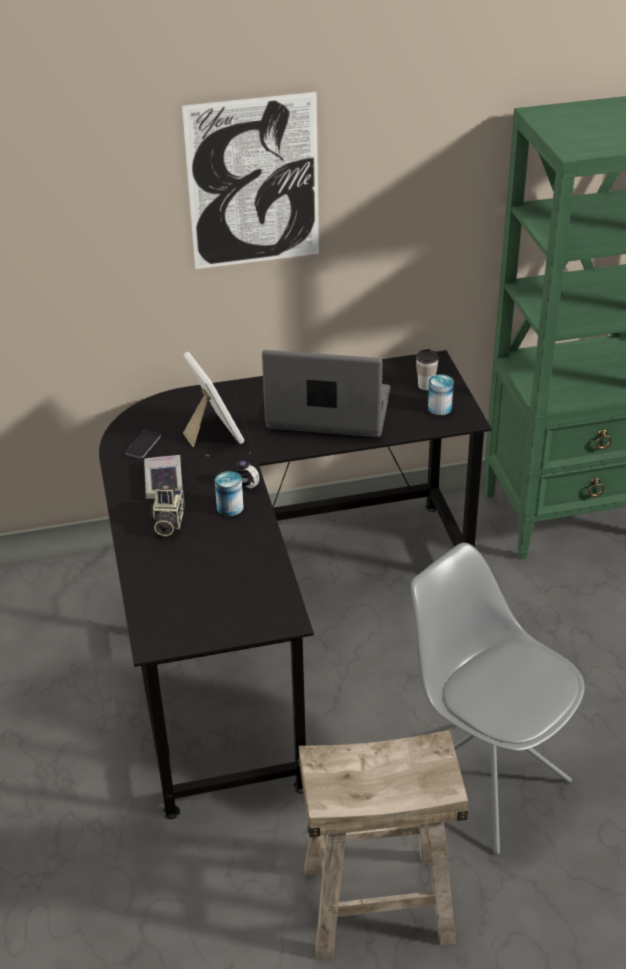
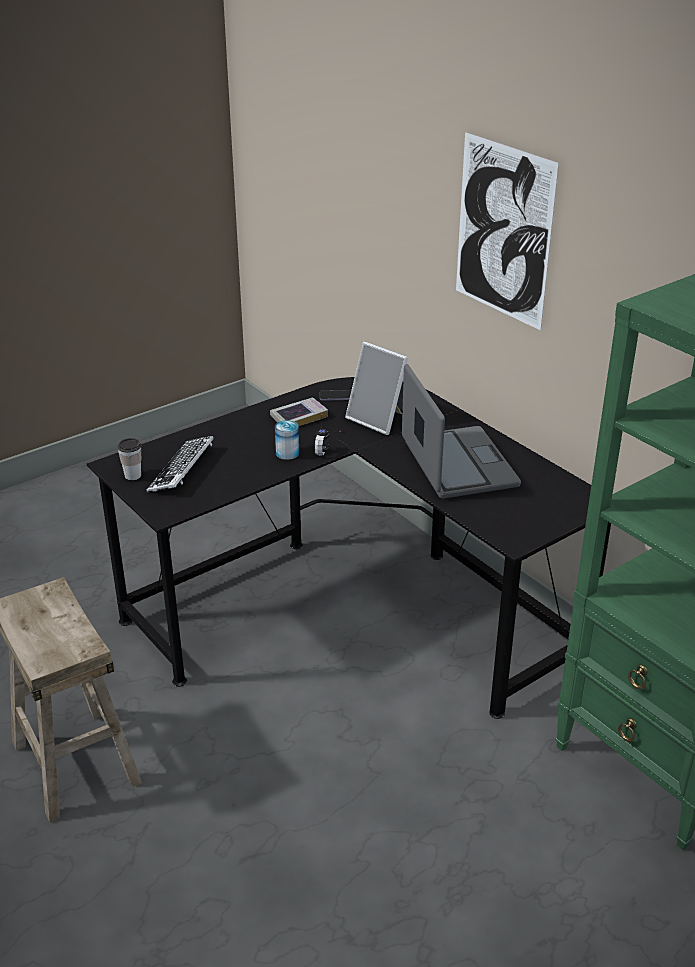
camera: 65 degrees right, 5 degrees down
camera [150,483,184,536] -> none
picture frame [183,352,244,447] -> picture frame turned 90 degrees clockwise [345,342,408,435]
grey chair [411,543,585,855] -> none
cup [416,349,439,390] -> cup moved to [117,438,141,480]
can [428,374,454,415] -> none
none -> keyboard [146,436,214,493]

